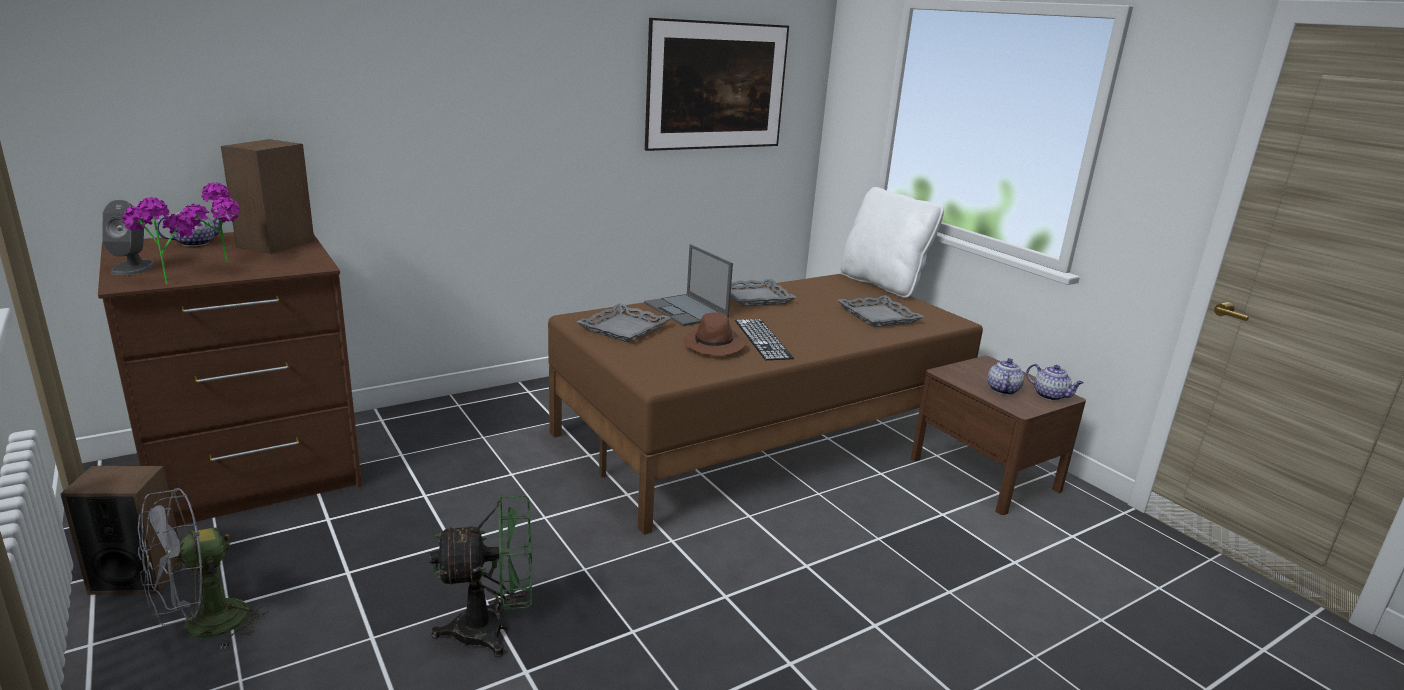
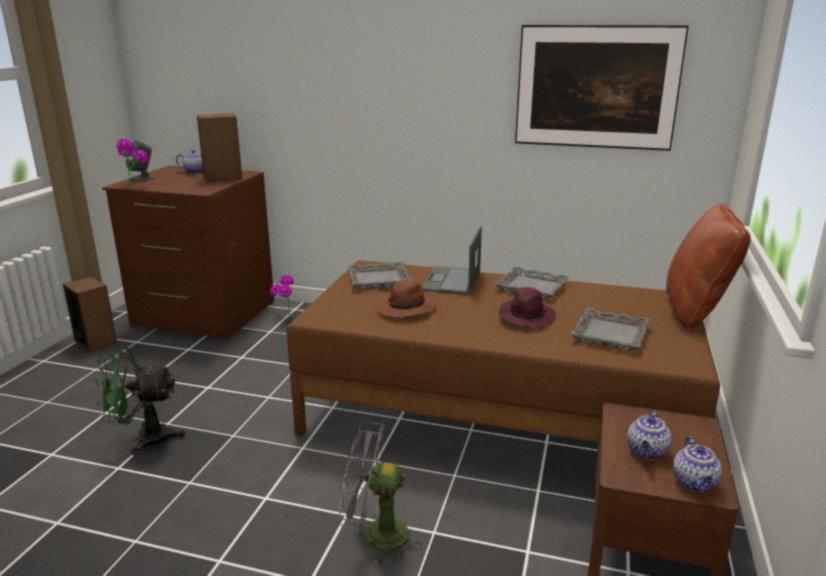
camera: 50 degrees right, 0 degrees up
grey fan [138,488,270,649] -> grey fan moved to [339,421,422,564]
potted plant [181,182,240,263] -> potted plant moved to [270,275,294,315]
green fan [429,494,532,657] -> green fan turned 135 degrees clockwise [95,347,185,455]
keyboard [735,319,794,360] -> none
white pillow [840,187,944,298] -> brown pillow [666,203,751,329]
teapot [987,358,1024,395] -> teapot turned 135 degrees clockwise [627,410,672,459]
none -> purple hat [499,287,556,327]

